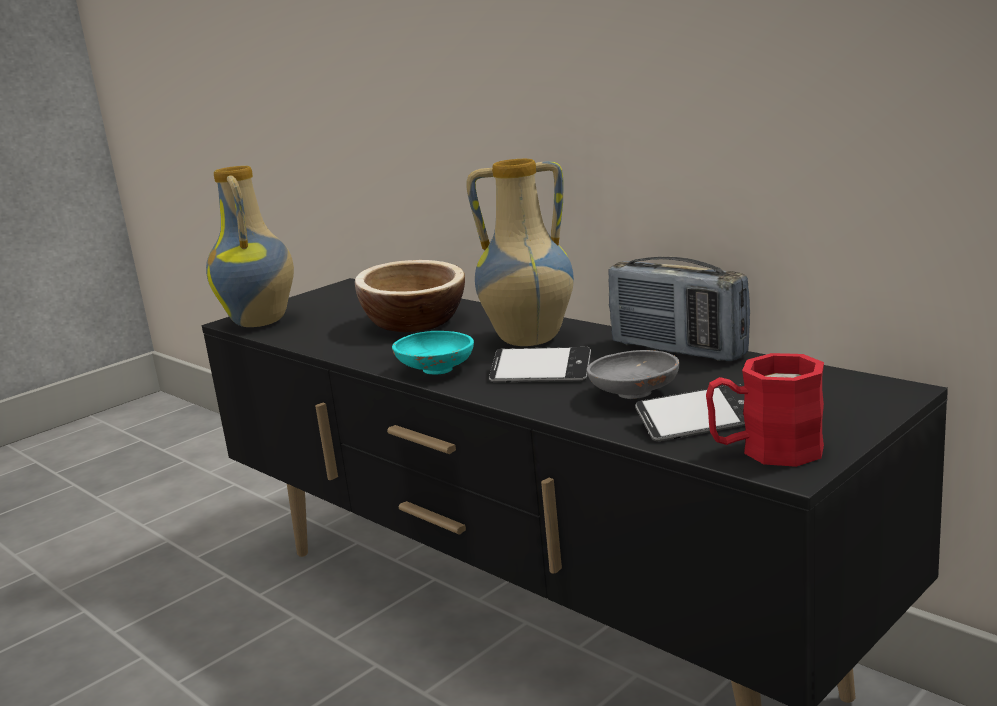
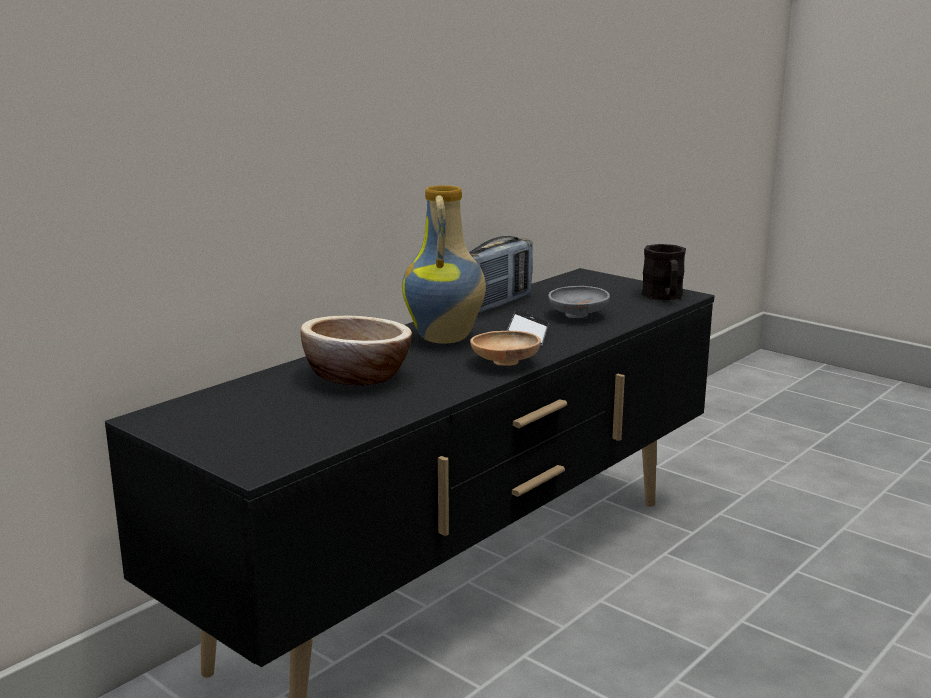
camera: 95 degrees left, 0 degrees up
vase [206,166,294,327] -> none
turquoise bowl [392,331,474,375] -> brown bowl [470,331,541,366]
phone [635,384,745,442] -> none
red mug [706,353,824,467] -> black mug [641,244,686,300]

